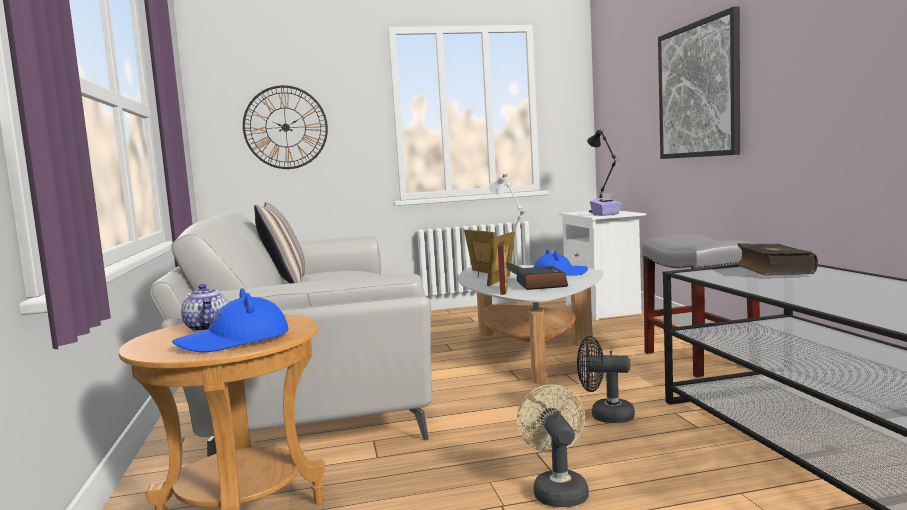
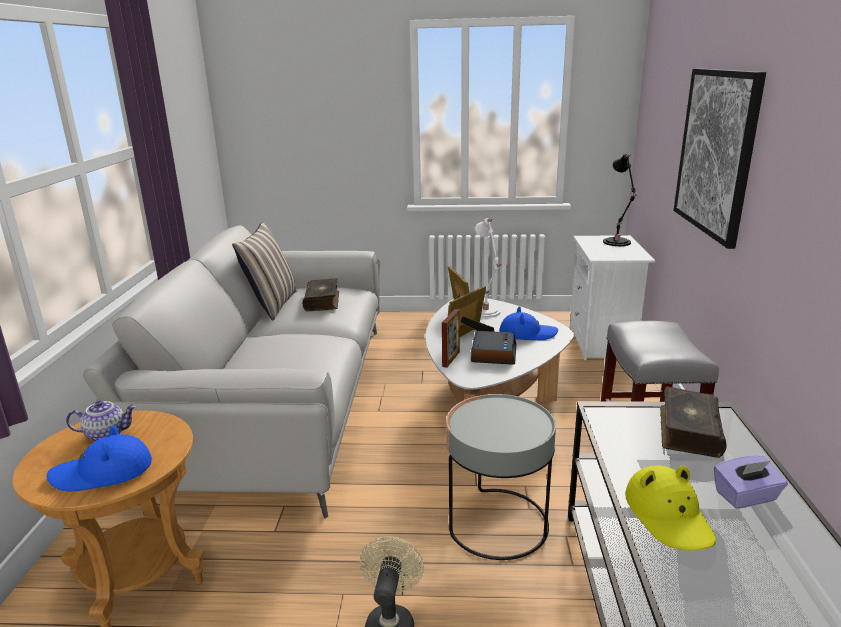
camera: 15 degrees right, 15 degrees up
teapot [181,284,228,332] -> teapot turned 90 degrees counterclockwise [66,400,136,441]
wall clock [243,85,328,169] -> none
black fan [577,336,635,423] -> grey side table [446,394,556,560]
purple tissue box [590,193,622,216] -> purple tissue box moved to [714,455,788,509]
none -> book [302,278,339,311]
none -> yellow hat [625,465,716,550]

